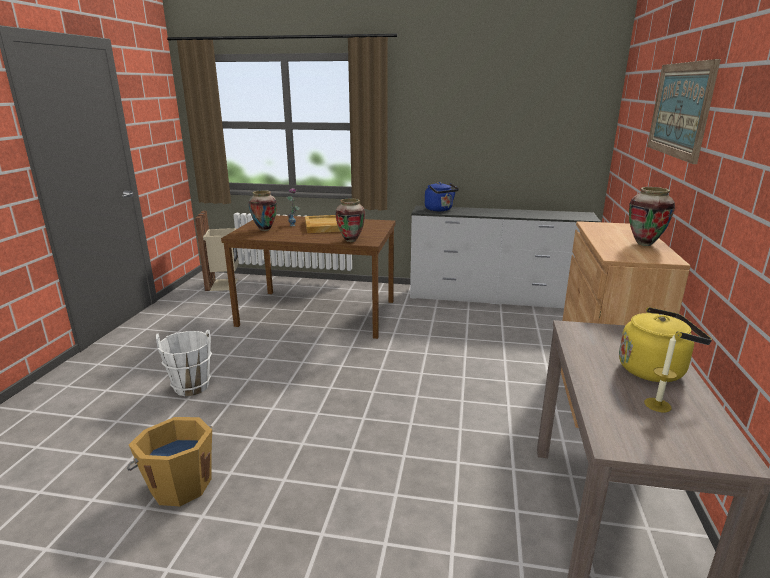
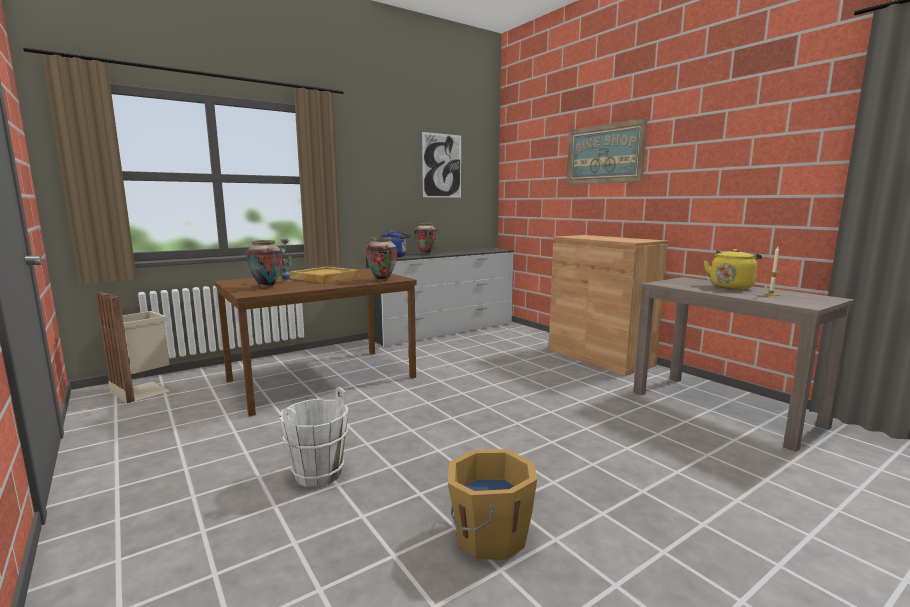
camera: 45 degrees left, 10 degrees down
vase [629,187,675,246] -> vase moved to [414,223,437,255]
none -> picture [422,132,461,198]

